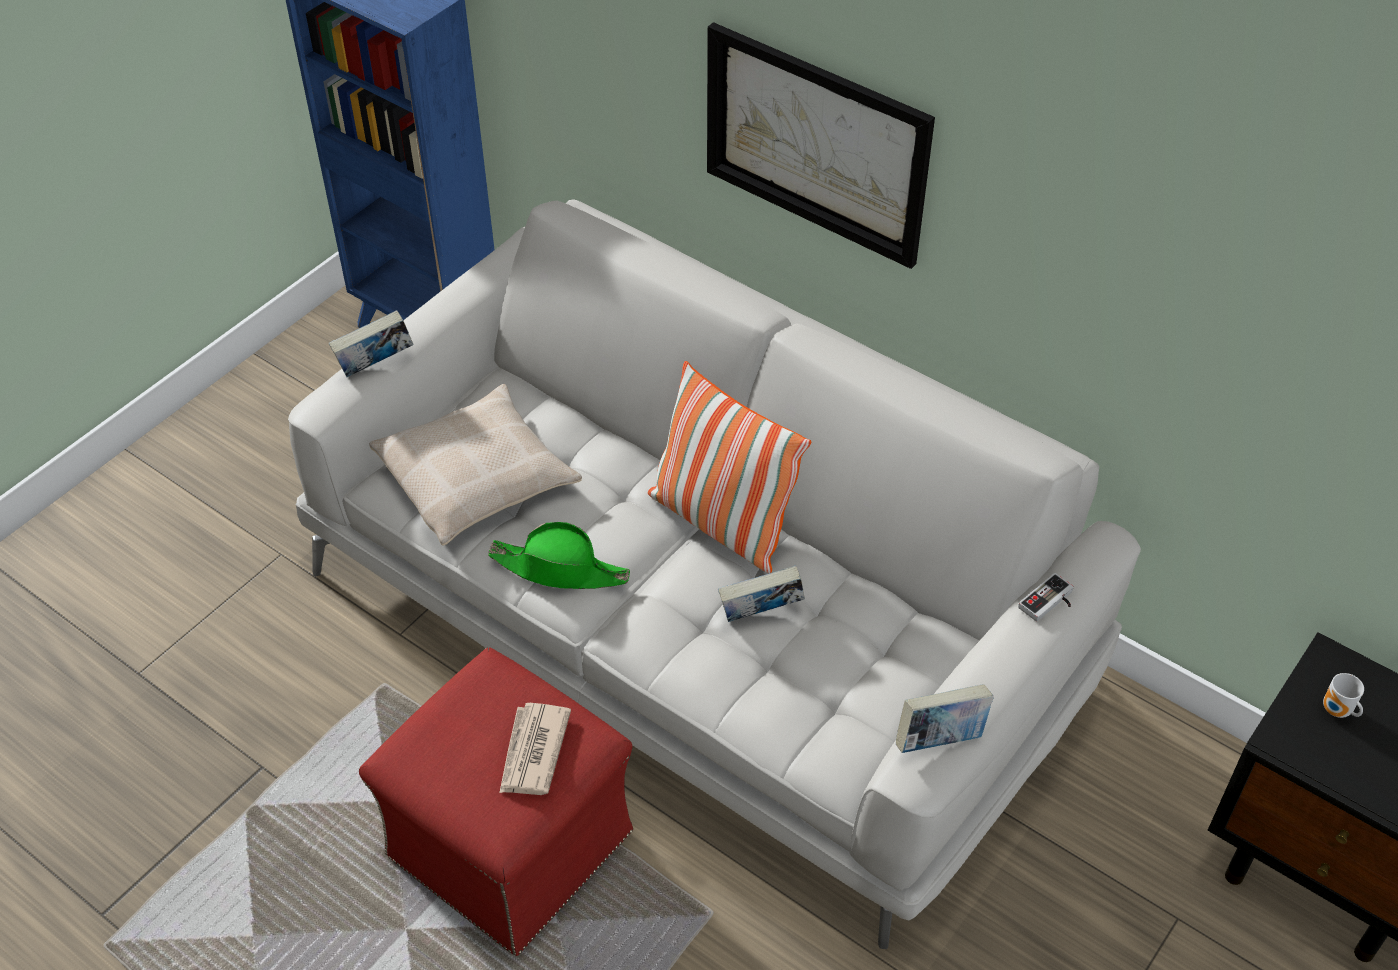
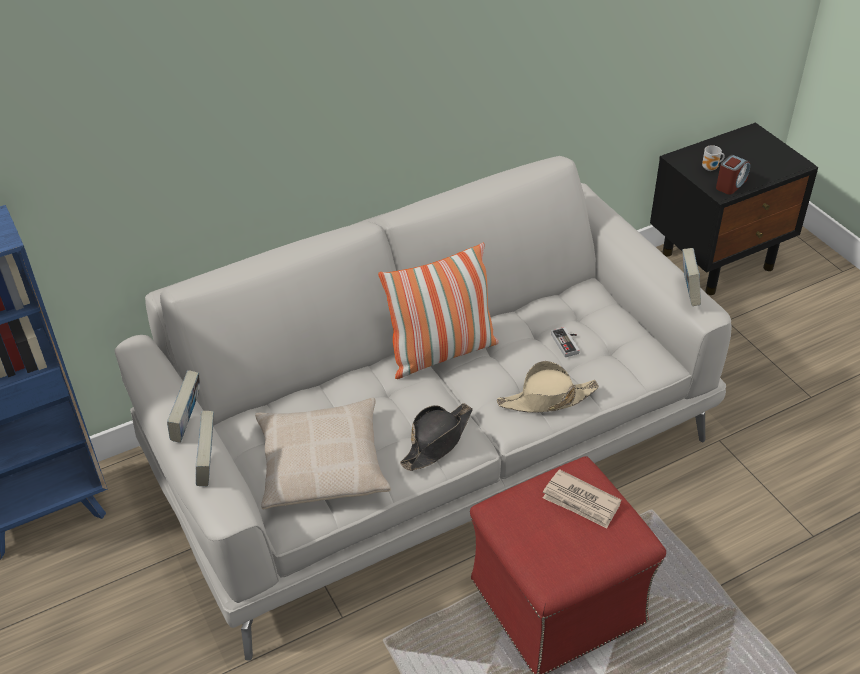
camera: 65 degrees left, 5 degrees down
green hat [488,522,630,589] -> black hat [400,403,473,471]
picture [707,22,935,269] -> none
book [718,565,805,622] -> book moved to [167,370,200,443]
game controller [1018,573,1074,622] -> game controller moved to [551,327,580,357]
none -> beige hat [497,361,599,413]
none -> alarm clock [716,155,750,195]

